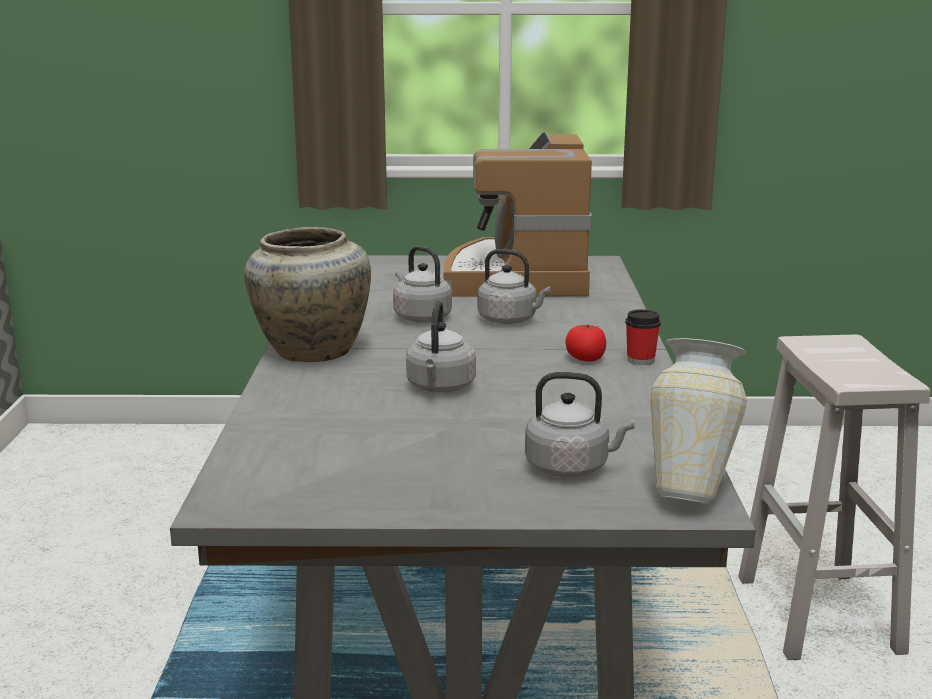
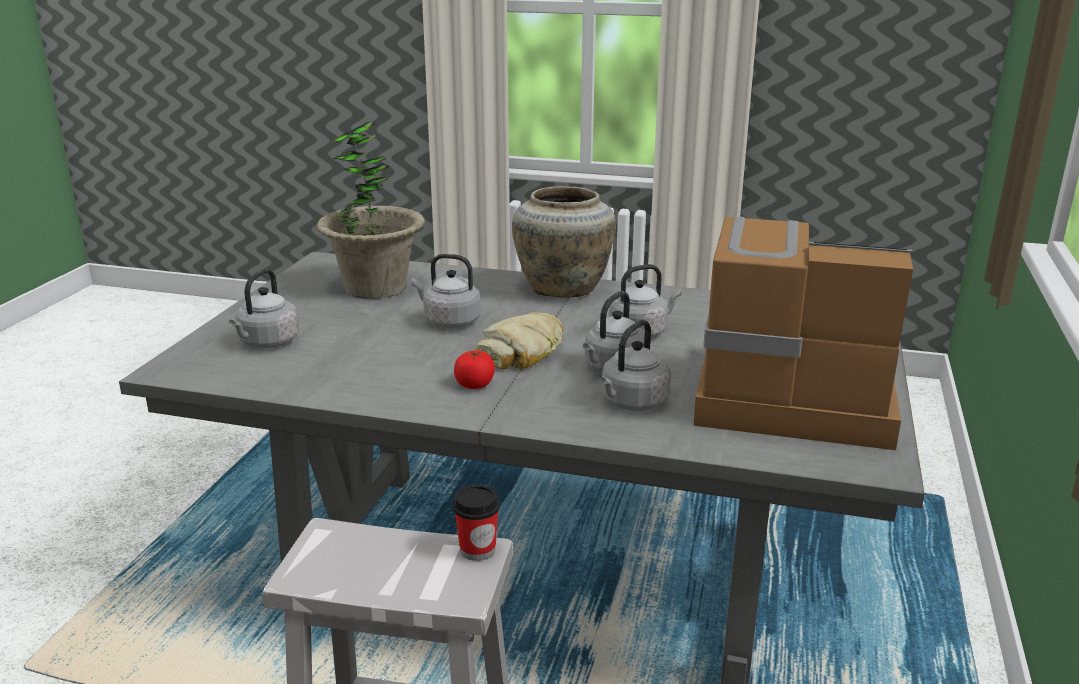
camera: 105 degrees right, 5 degrees up
cup [625,309,661,365] -> cup moved to [453,484,500,561]
vase [651,338,747,504] -> none
none -> potted plant [316,121,425,299]
none -> bread [476,312,563,369]
none -> grey kettle [599,320,671,411]

